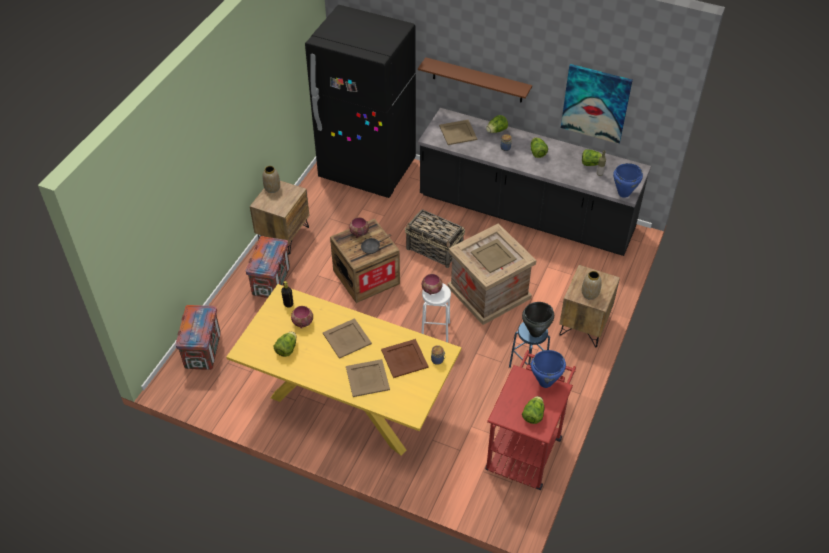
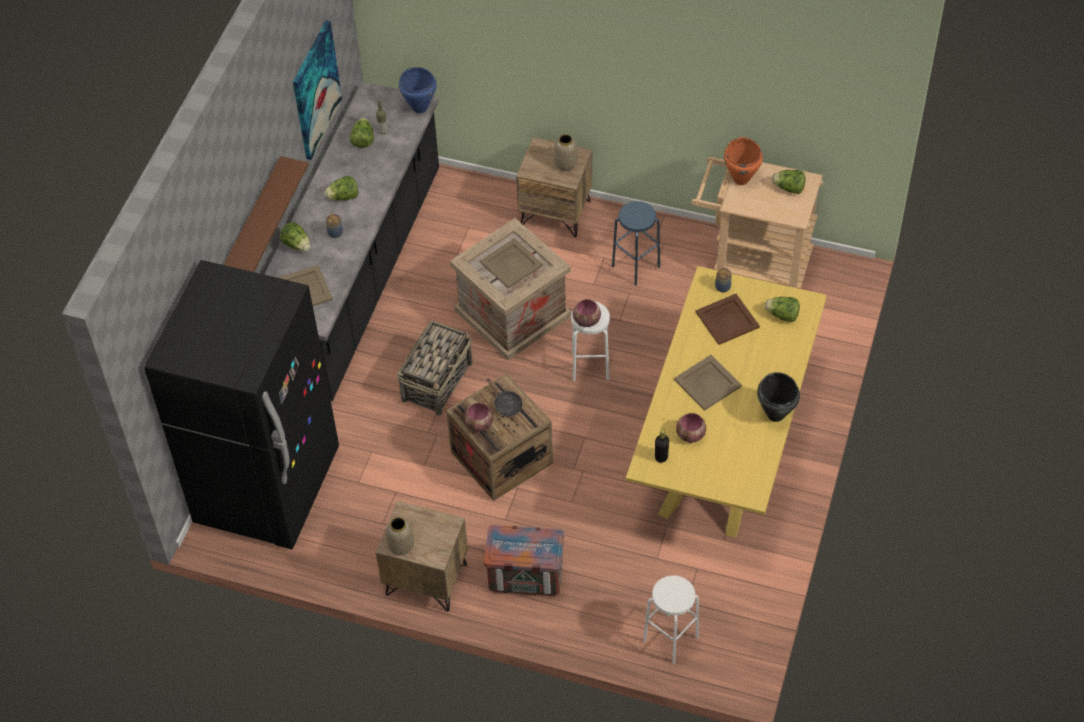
camera: 95 degrees left, 5 degrees up
crate [175,305,221,370] -> white stool [643,575,699,664]
lettuce [274,332,296,357] -> lettuce moved to [765,297,800,322]
beige tray [346,359,390,397] -> none
red cart [485,350,576,490] -> beige cart [692,157,823,289]
black cooking pot [522,302,554,337] -> black cooking pot moved to [757,372,800,422]
blue cooking pot [531,350,566,388] -> orange cooking pot [724,137,763,185]

